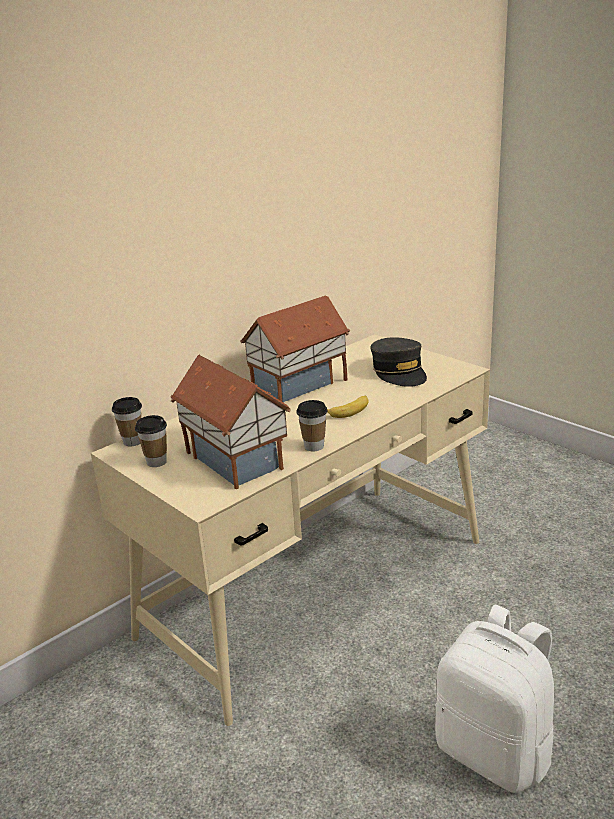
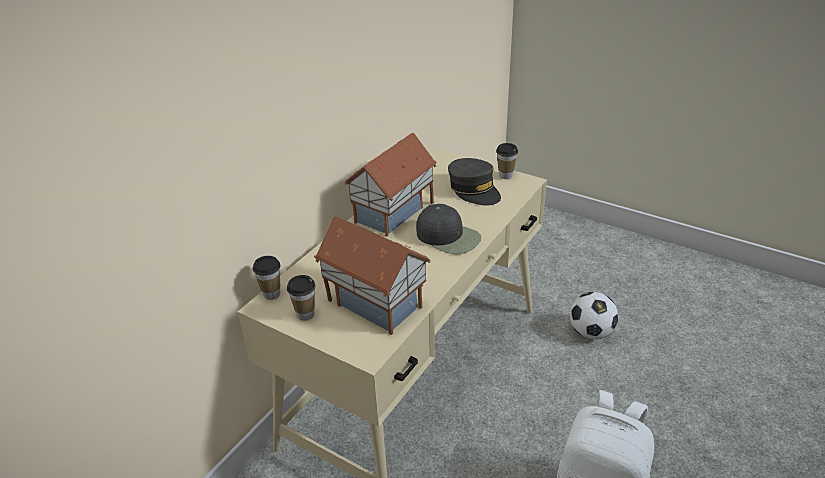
camera: 15 degrees left, 10 degrees up
cup [296,400,328,451] -> cup moved to [496,143,518,179]
banana [327,396,369,418] -> black cap [416,204,481,254]
none -> football [570,292,618,339]

